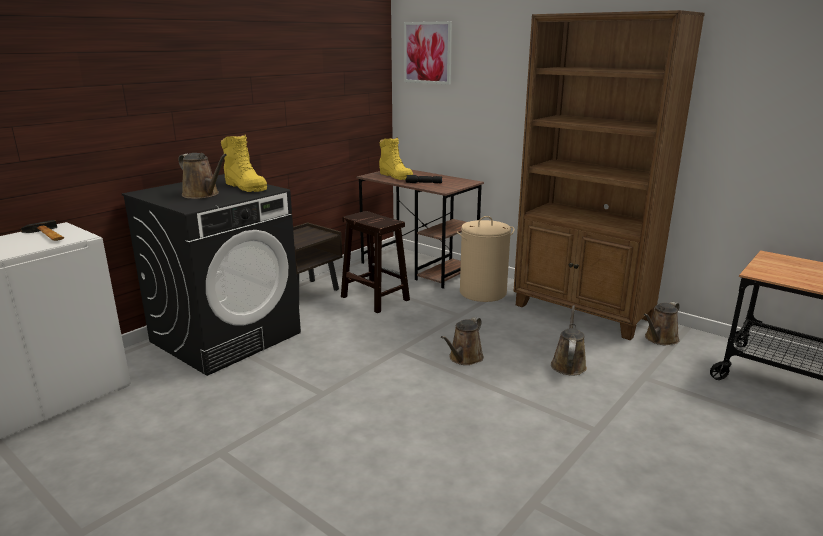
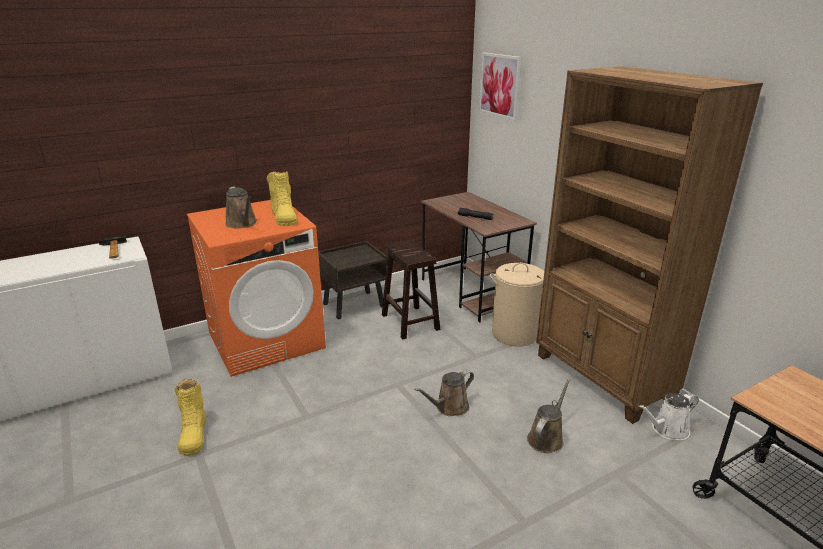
camera: 20 degrees right, 5 degrees up
black washing machine [122,174,301,376] -> orange washing machine [187,200,326,377]
yellow boot [379,137,413,180] -> yellow boot moved to [174,379,205,456]
brown watering can [644,302,680,345] -> white watering can [638,393,699,440]

